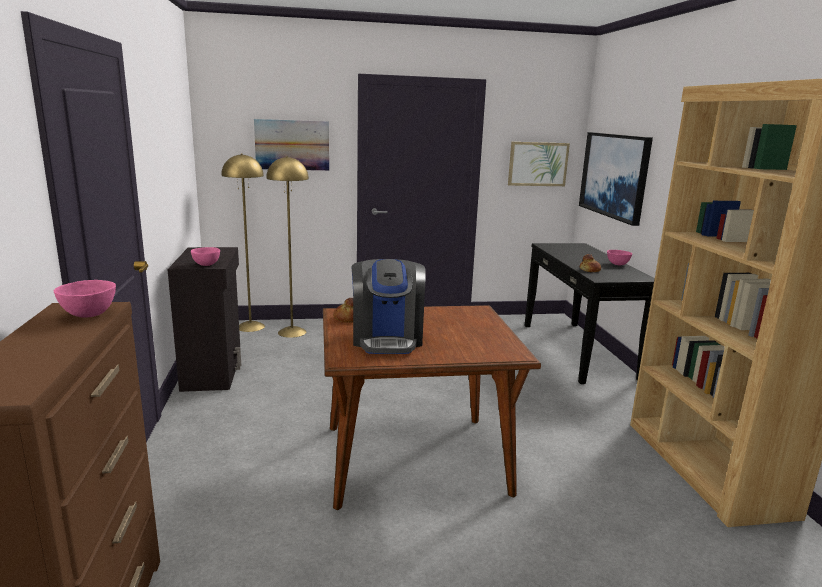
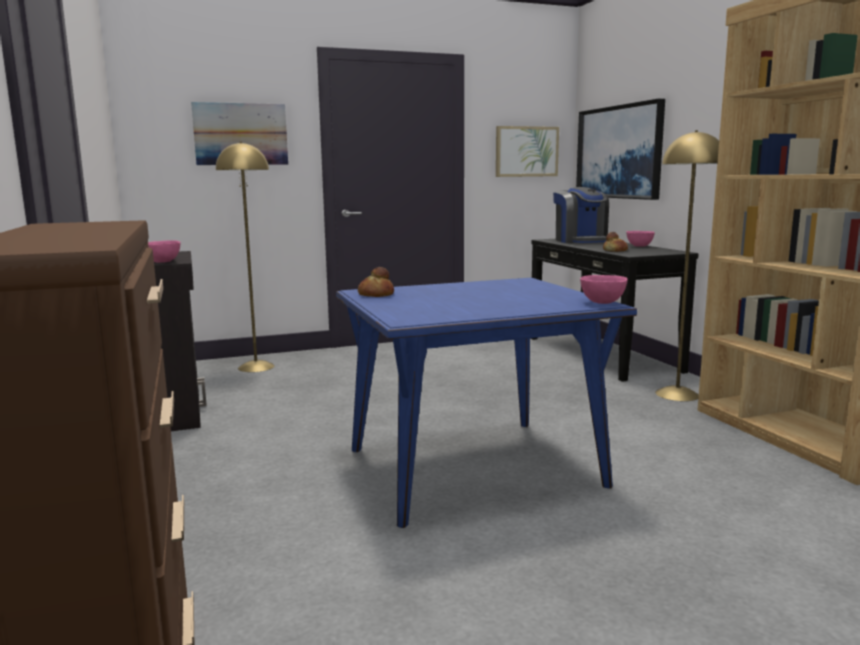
camera: 10 degrees left, 5 degrees down
pink bowl [54,280,116,318] -> pink bowl moved to [580,275,628,304]
yellow floor lamp [221,154,265,332] -> yellow floor lamp moved to [655,130,719,401]
brown dining table [323,305,541,510] -> blue dining table [336,278,637,528]
coffee machine [351,259,426,354] -> coffee machine moved to [553,187,609,243]

